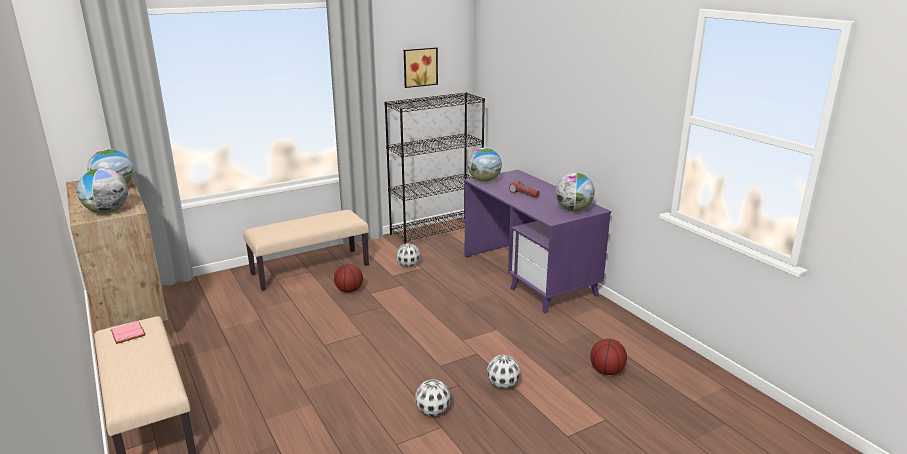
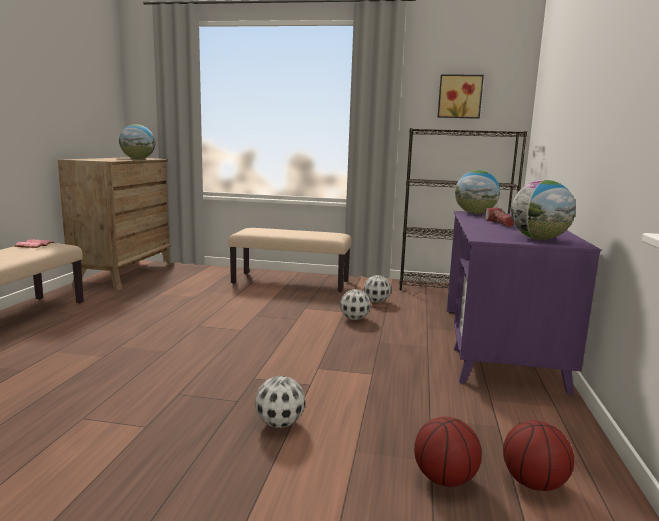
camera: 40 degrees right, 10 degrees down
globe [77,168,128,213] -> none
basketball [334,264,363,293] -> basketball moved to [503,420,574,491]
football [415,379,450,416] -> football moved to [340,289,371,320]

